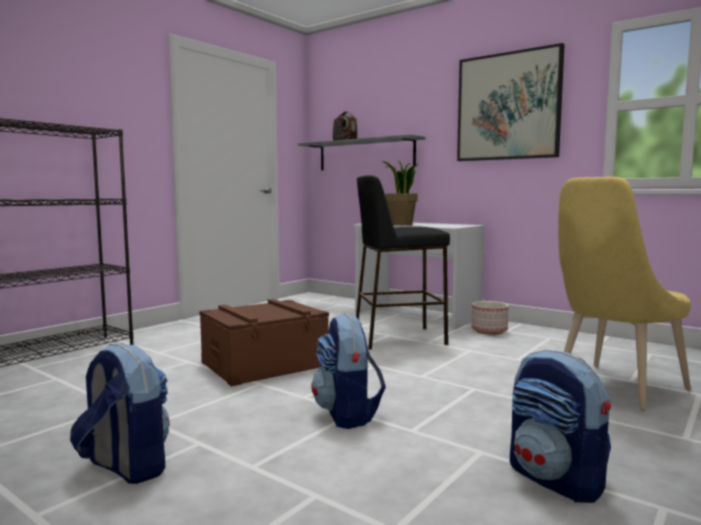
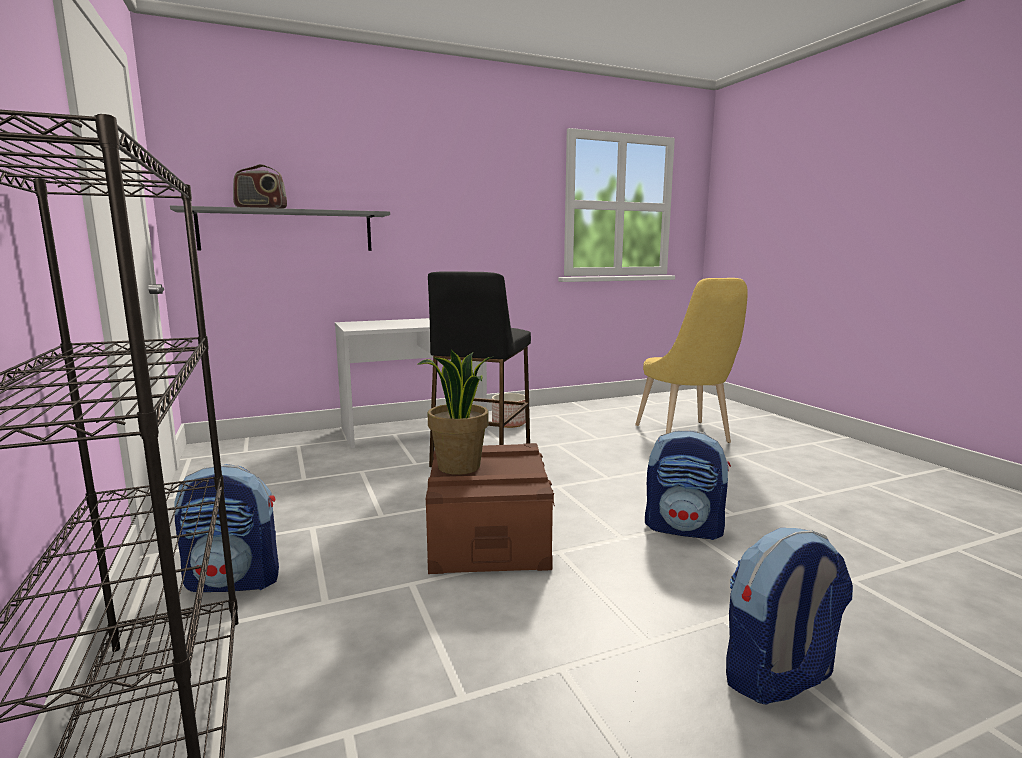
camera: 60 degrees left, 5 degrees up
potted plant [382,160,418,225] -> potted plant moved to [418,349,492,475]
picture [457,43,565,161] -> none
backpack [510,350,611,503] -> backpack moved to [174,464,279,592]

